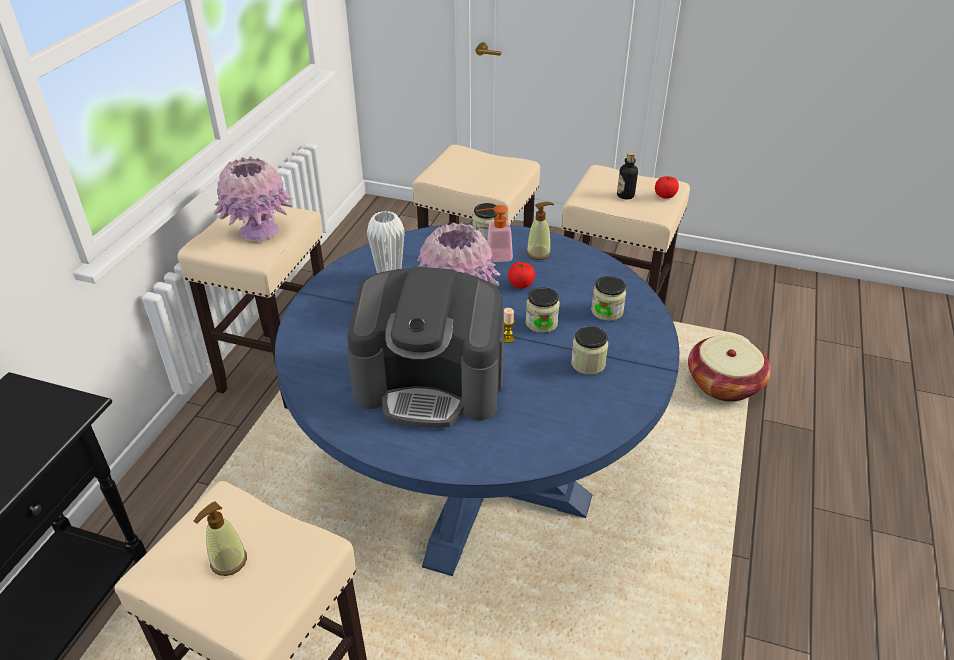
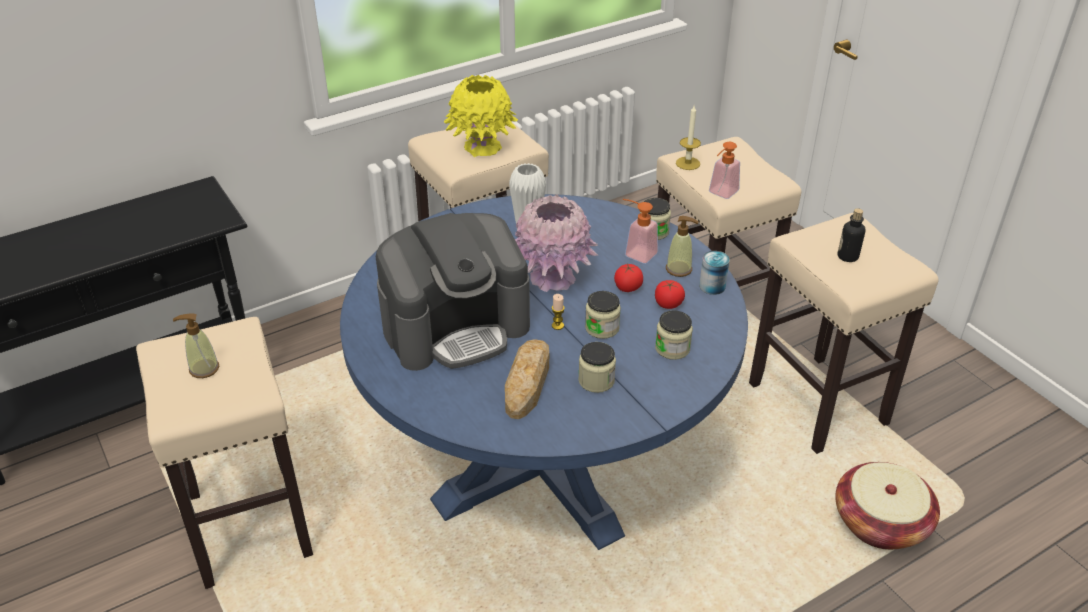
camera: 40 degrees right, 0 degrees up
pink vase [214,156,293,242] -> yellow vase [444,75,518,157]
coffee machine [347,266,504,428] -> coffee machine turned 75 degrees counterclockwise [376,213,530,371]
tomato [655,176,679,199] -> tomato moved to [655,280,685,309]
none -> bread [505,339,549,419]
none -> candle [676,106,701,170]
none -> can [699,251,730,295]
none -> soap dispenser [709,142,740,199]

